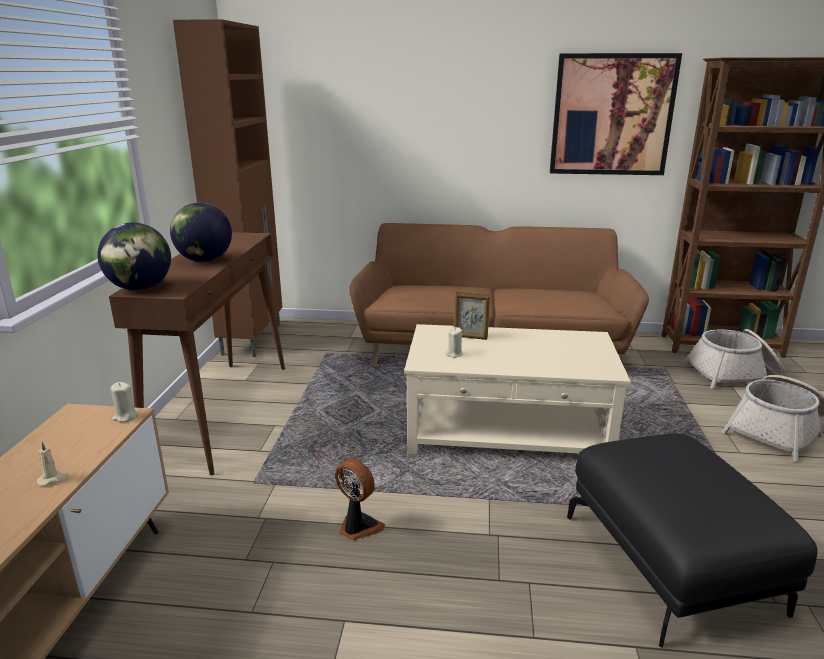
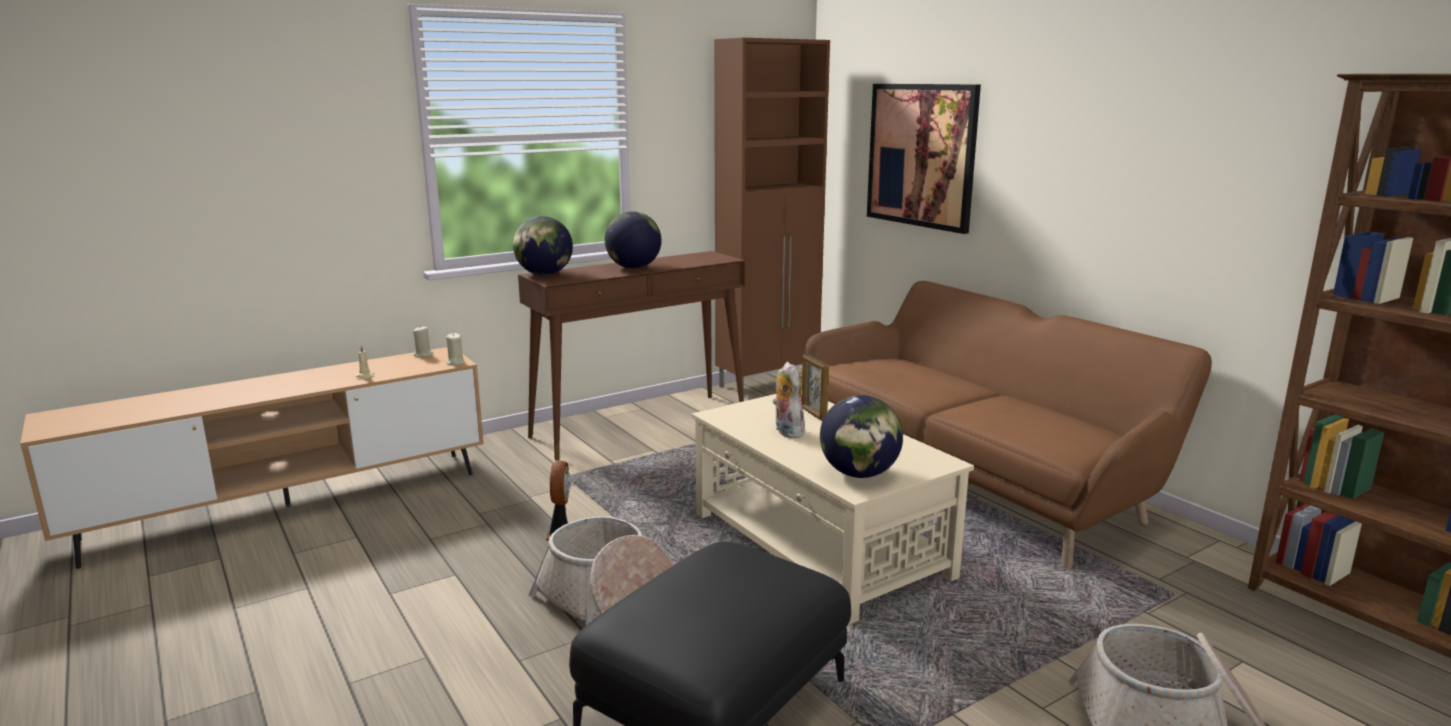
camera: 50 degrees right, 5 degrees down
beige candle [446,327,463,358] -> beige candle moved to [413,326,434,357]
picture [550,53,682,175] -> picture moved to [867,84,981,234]
basket [682,329,786,389] -> basket moved to [529,516,674,626]
none -> plush toy [773,362,805,438]
none -> globe [820,395,903,478]

